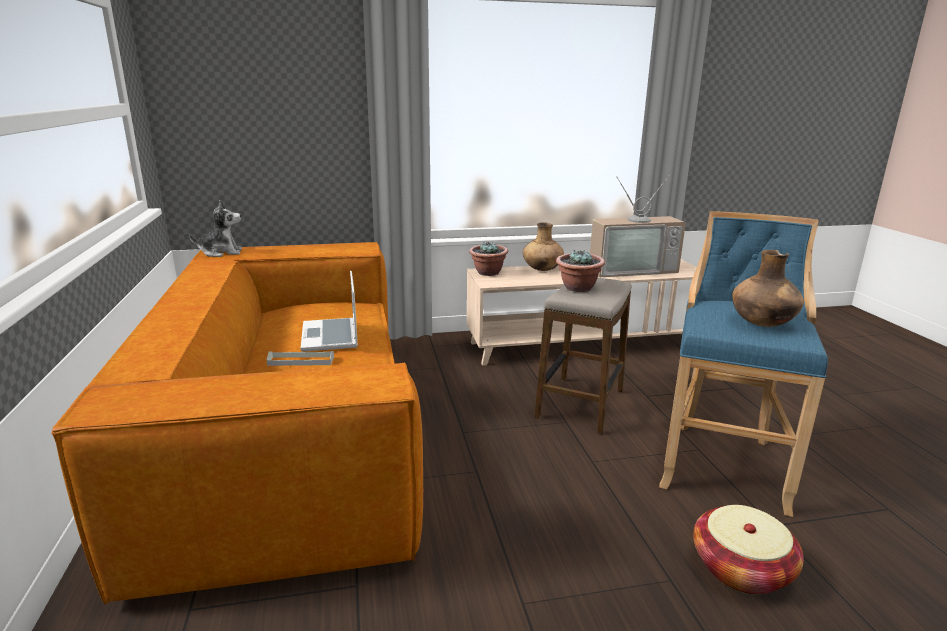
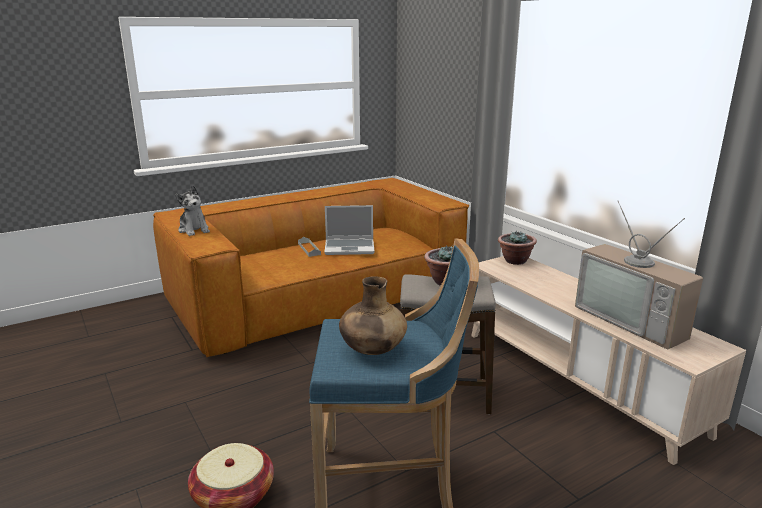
camera: 70 degrees right, 0 degrees up
plush toy [189,200,242,257] -> plush toy moved to [175,186,210,236]
laptop [301,271,358,352] -> laptop turned 150 degrees counterclockwise [325,205,375,255]
brown vase [523,222,564,271] -> none

